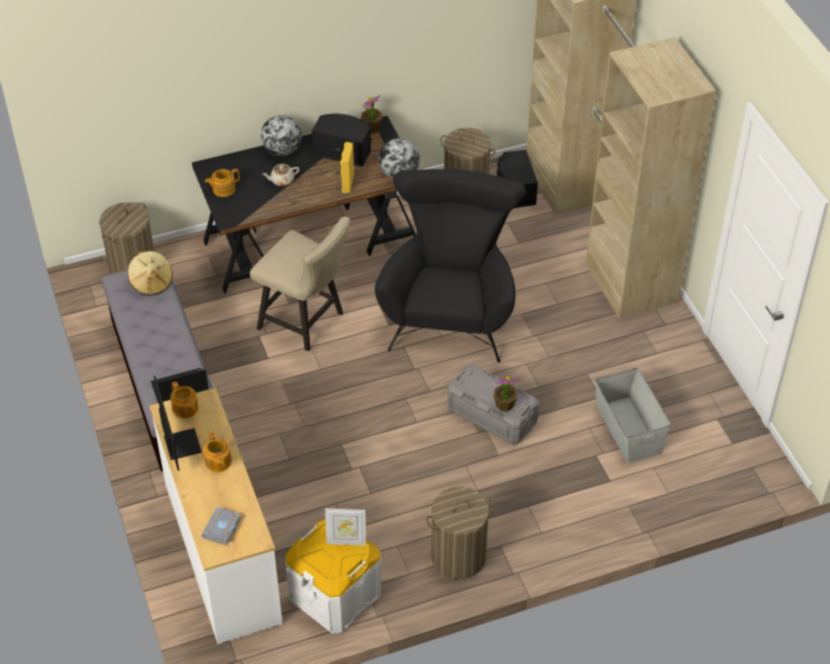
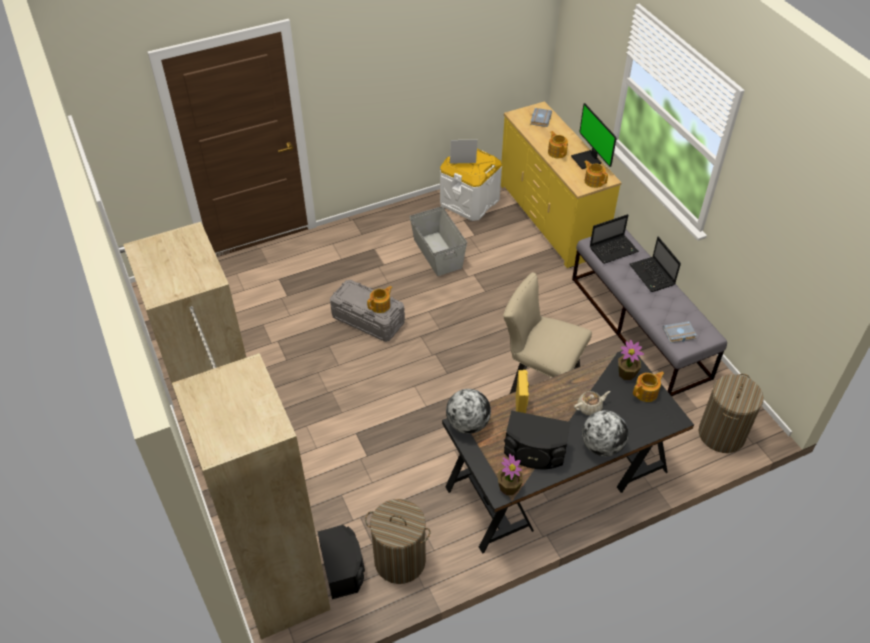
camera: 175 degrees right, 0 degrees up
beige hat [128,251,173,296] -> grey book [663,321,697,343]
white dresser [150,388,283,644] -> yellow dresser [501,101,622,268]
black armchair [375,169,526,362] -> none
laundry basket [426,487,494,579] -> none
potted plant [494,376,519,412] -> potted plant moved to [618,340,644,380]
grey storage box [595,368,671,463] -> grey storage box moved to [410,206,467,276]
none -> teapot [367,286,392,313]
none -> laptop [629,237,681,292]

